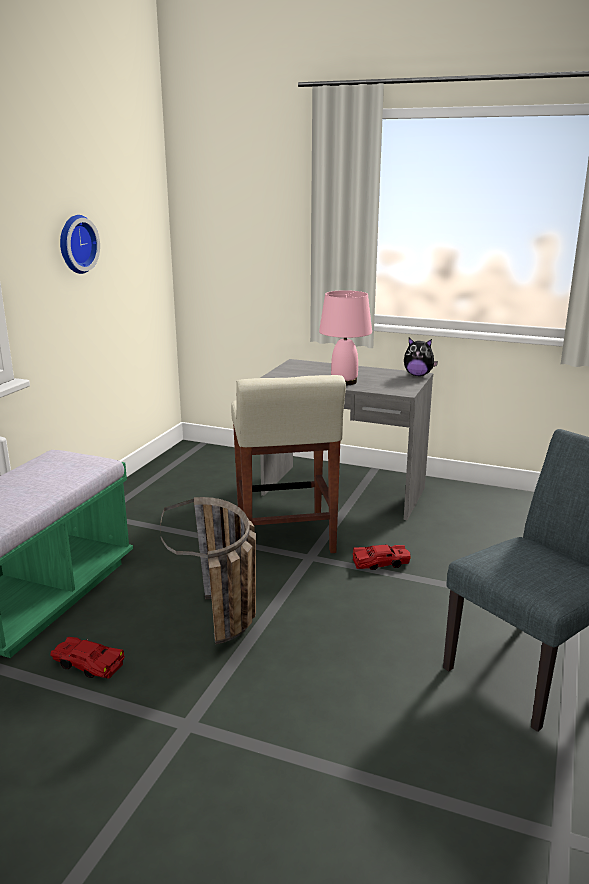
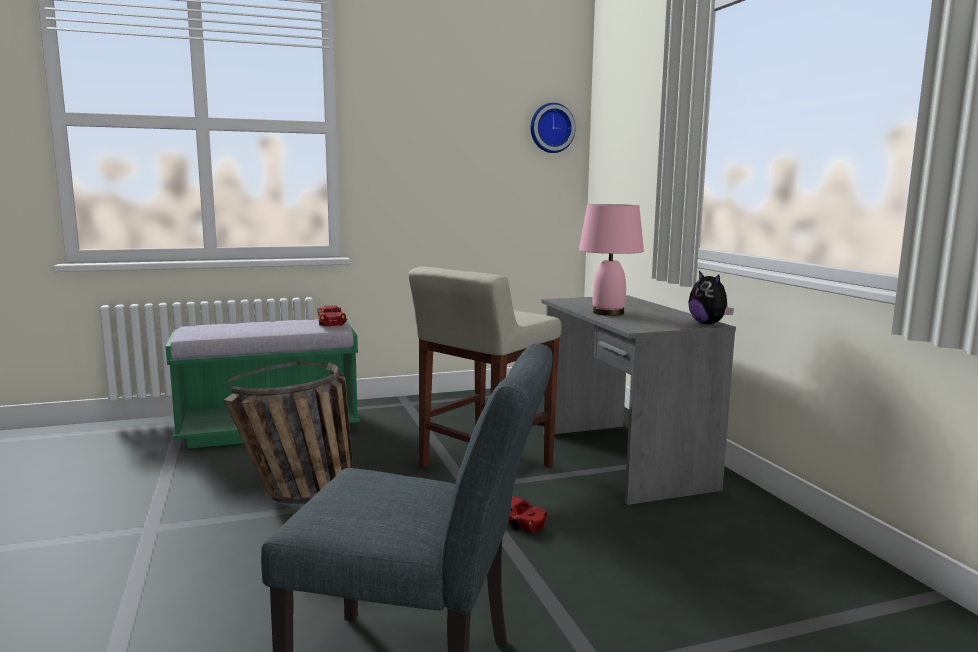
camera: 50 degrees right, 10 degrees down
red toy car [50,637,125,678] -> red toy car moved to [318,305,347,326]
wall clock [60,215,100,274] -> wall clock moved to [530,103,576,153]

